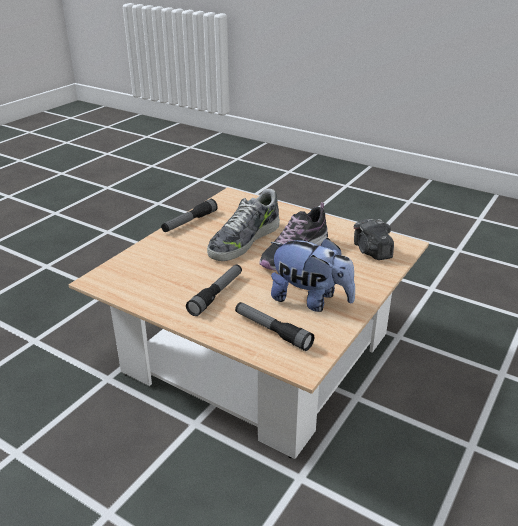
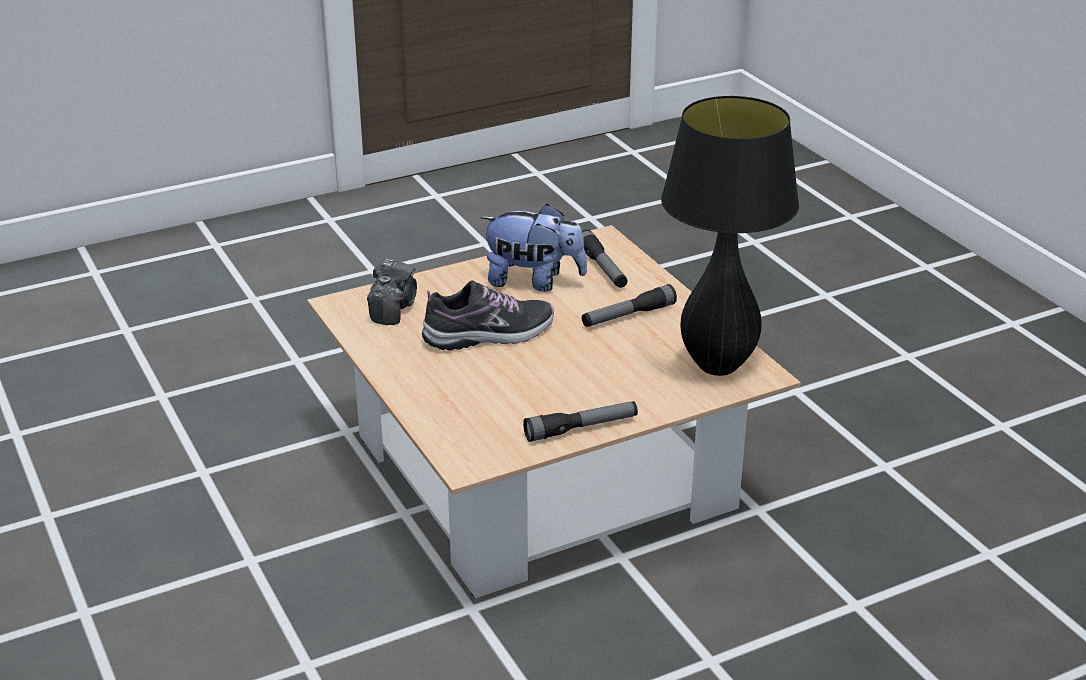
camera: 150 degrees left, 0 degrees up
shoe [207,189,280,261] -> none
plush toy [271,238,355,312] -> plush toy turned 135 degrees clockwise [480,204,587,292]
none -> black table lamp [661,96,799,376]

